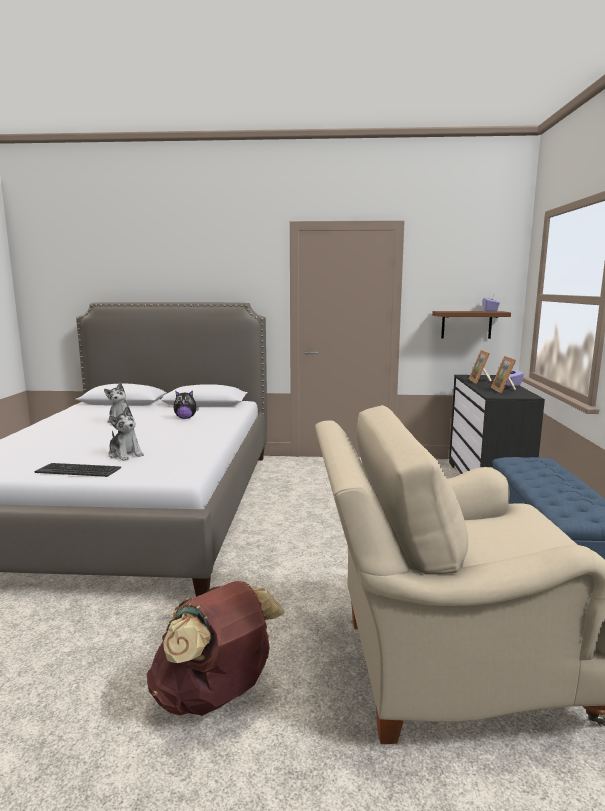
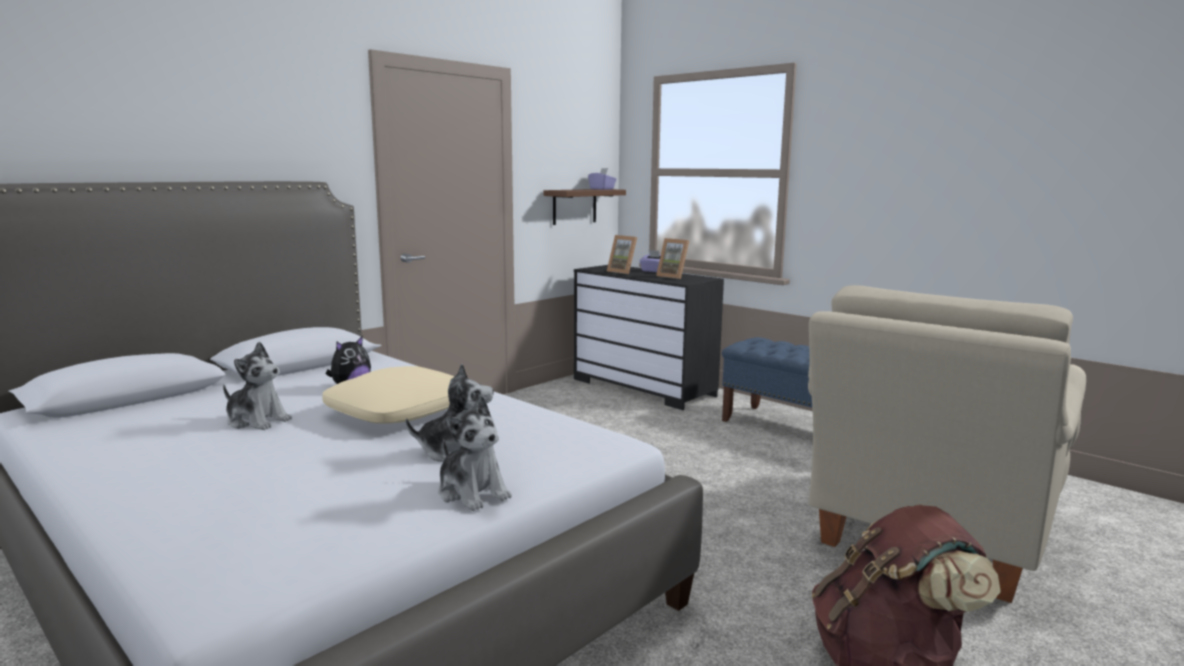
camera: 50 degrees left, 0 degrees up
keyboard [34,463,121,477] -> plush toy [438,395,512,511]
none -> beige pillow [322,366,455,424]

